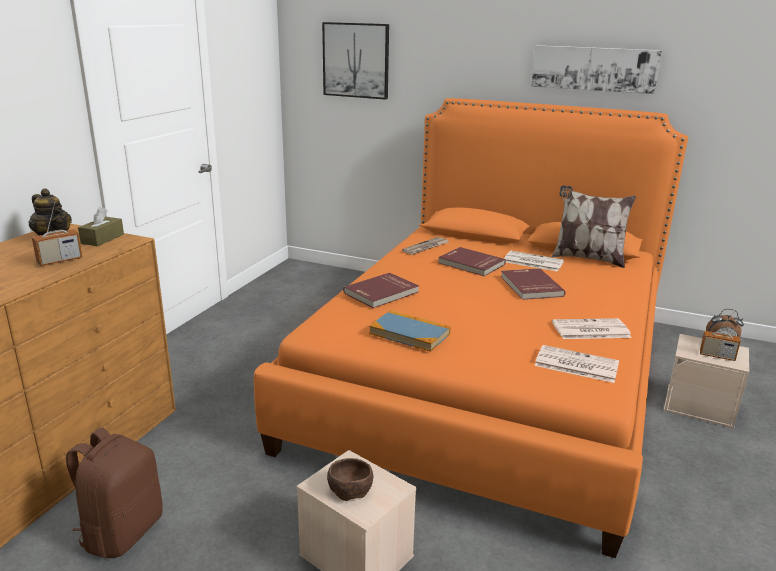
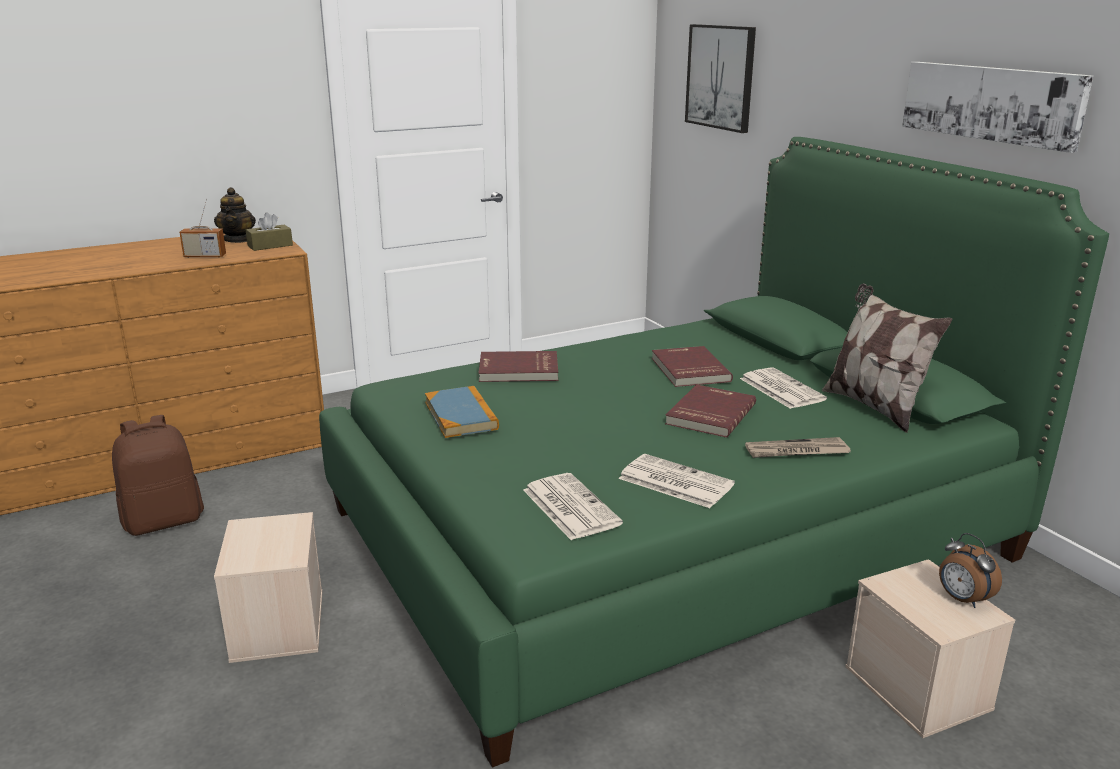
camera: 40 degrees right, 0 degrees up
orange bed [254,98,688,558] -> green bed [319,137,1109,768]
brown bowl [327,458,373,501] -> none
newspaper [402,237,449,255] -> newspaper moved to [745,437,851,458]
radio [700,312,740,361] -> none

